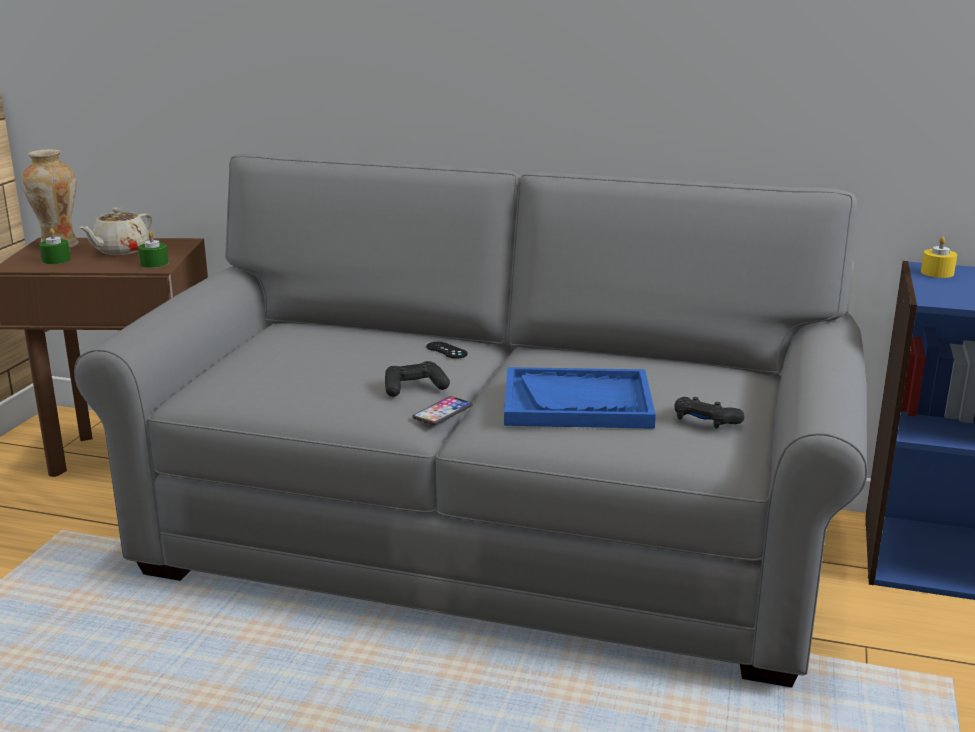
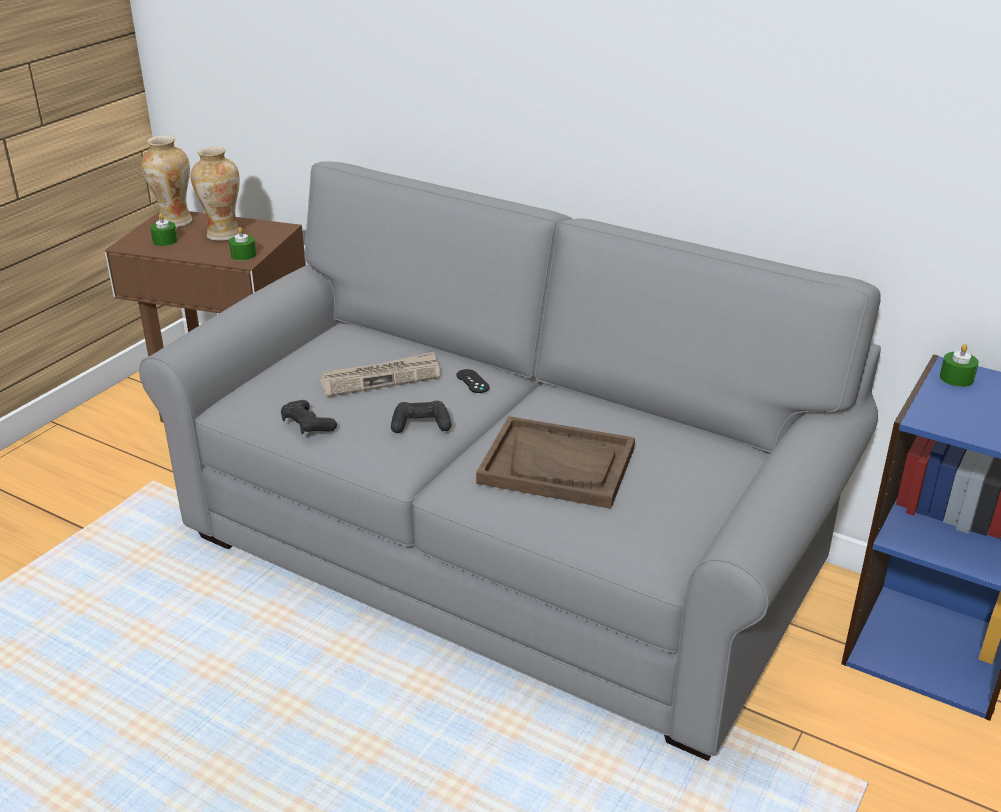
camera: 15 degrees right, 10 degrees up
beige teapot [79,207,152,255] -> vase [191,146,240,241]
phone [412,396,473,425] -> none
blue tray [504,367,656,429] -> brown tray [476,416,635,509]
black game controller [674,397,745,429] -> black game controller moved to [281,400,337,435]
yellow candle [921,236,957,278] -> green candle [940,344,979,387]
none -> newspaper [320,352,440,397]

